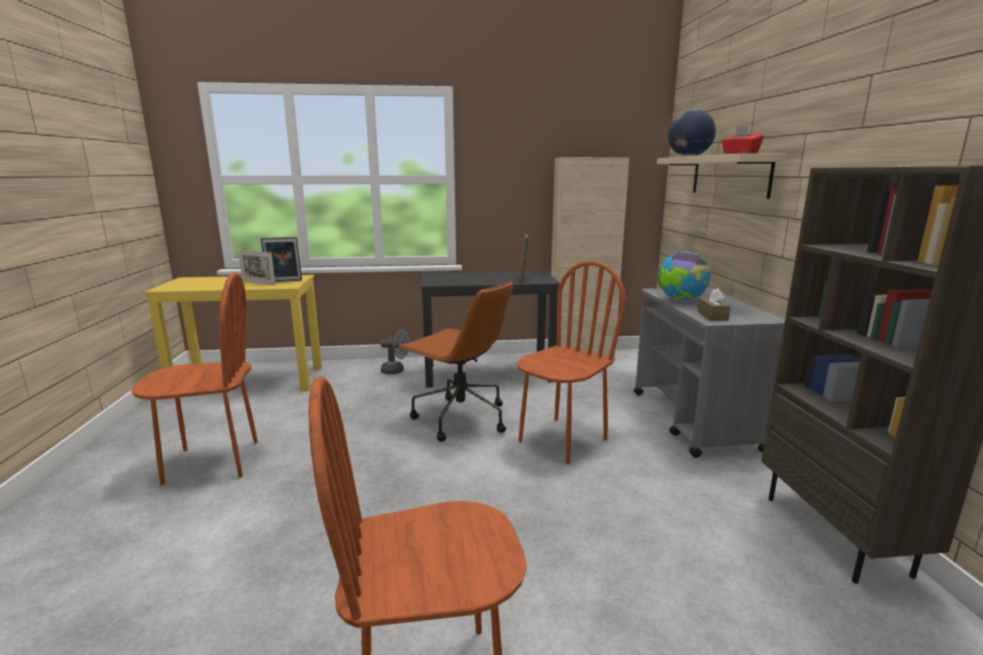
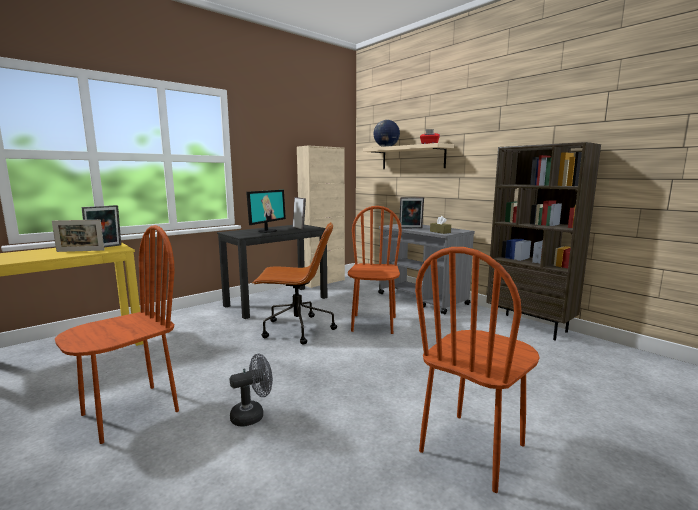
camera: 35 degrees left, 5 degrees down
grey fan [381,329,410,374] -> grey fan moved to [230,354,273,427]
globe [658,251,711,301] -> picture frame [399,197,424,228]
none -> monitor [246,190,286,233]

